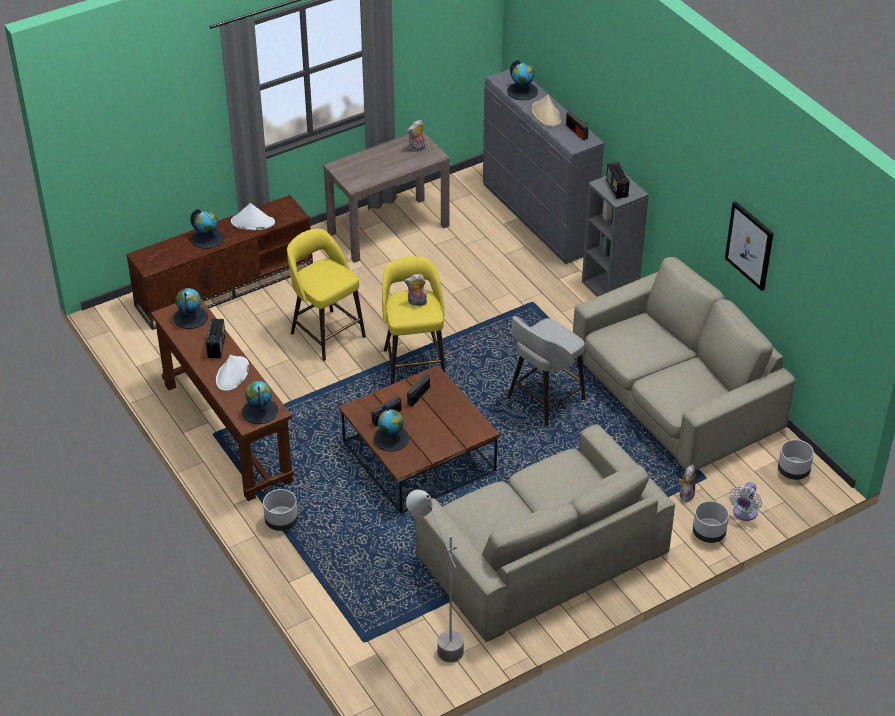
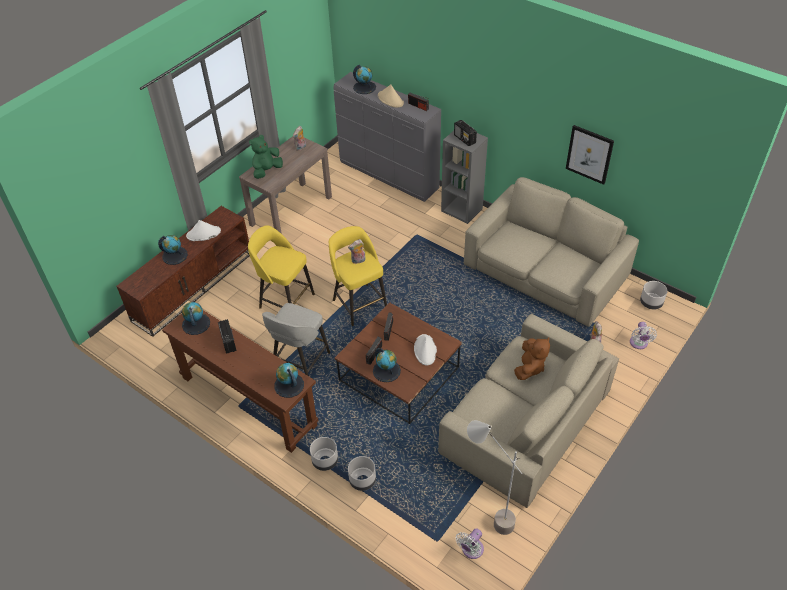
camera: 20 degrees left, 5 degrees up
white hat [216,355,249,391] -> white hat moved to [414,334,437,365]
grey stool [507,316,585,426] -> grey stool moved to [262,303,330,376]
grey planter [693,501,729,543] -> grey planter moved to [348,456,376,491]
none -> green plush toy [249,135,283,179]
none -> white fan [456,528,484,559]
none -> brown plush toy [514,338,550,380]

